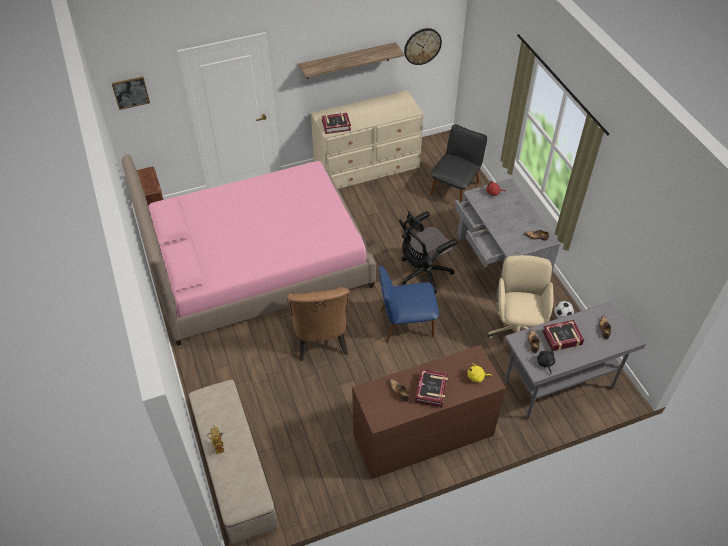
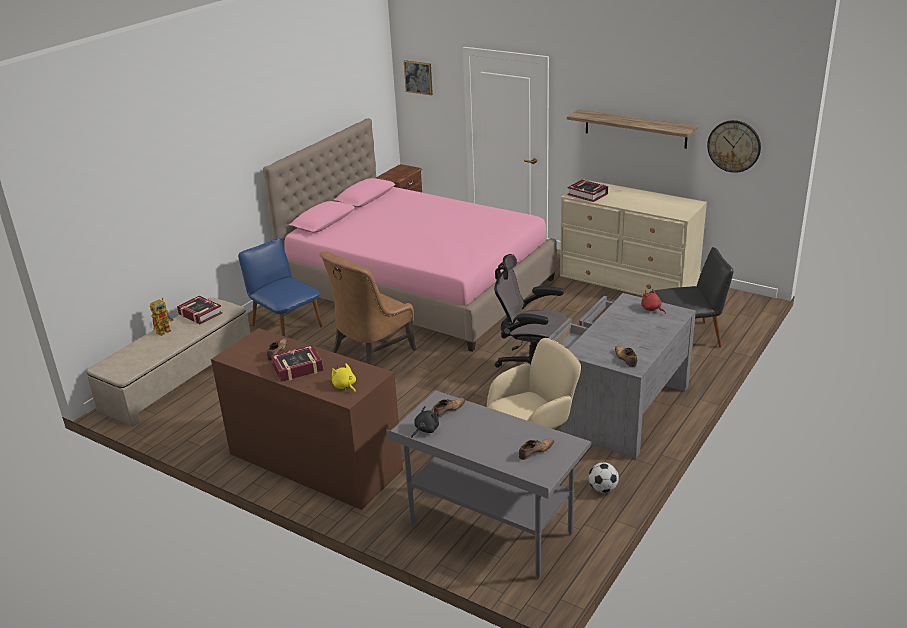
camera: 55 degrees right, 20 degrees down
blue chair [379,265,439,343] -> blue chair moved to [238,238,322,336]
book [542,320,584,351] -> book moved to [177,296,222,324]

